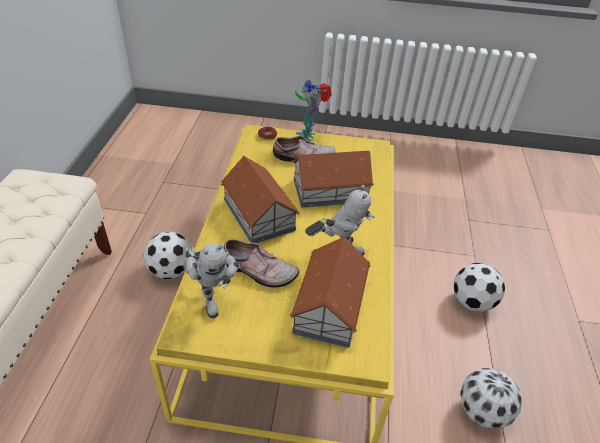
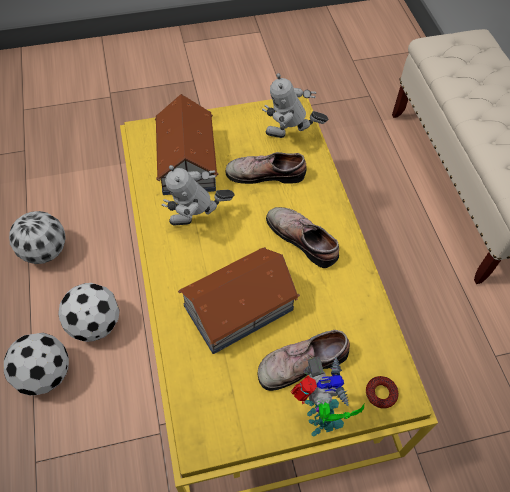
camera: 160 degrees right, 15 degrees up
football [144,232,192,279] -> football moved to [58,283,120,342]
toy robot [185,244,240,318] -> toy robot turned 45 degrees counterclockwise [262,73,328,138]
toy house [221,156,300,243] -> shoe [266,207,339,268]

